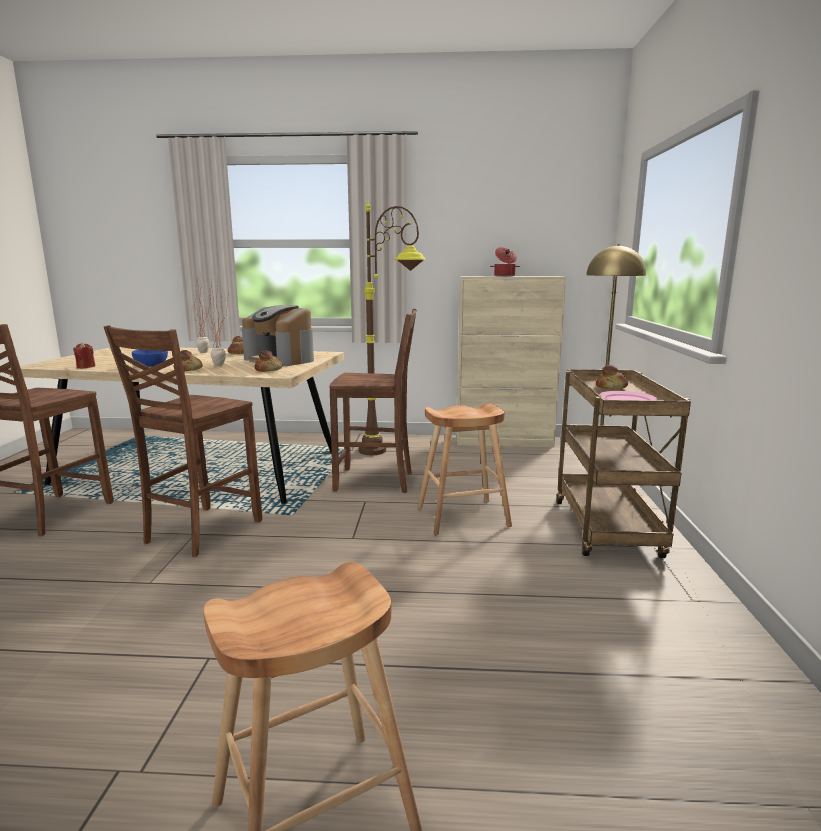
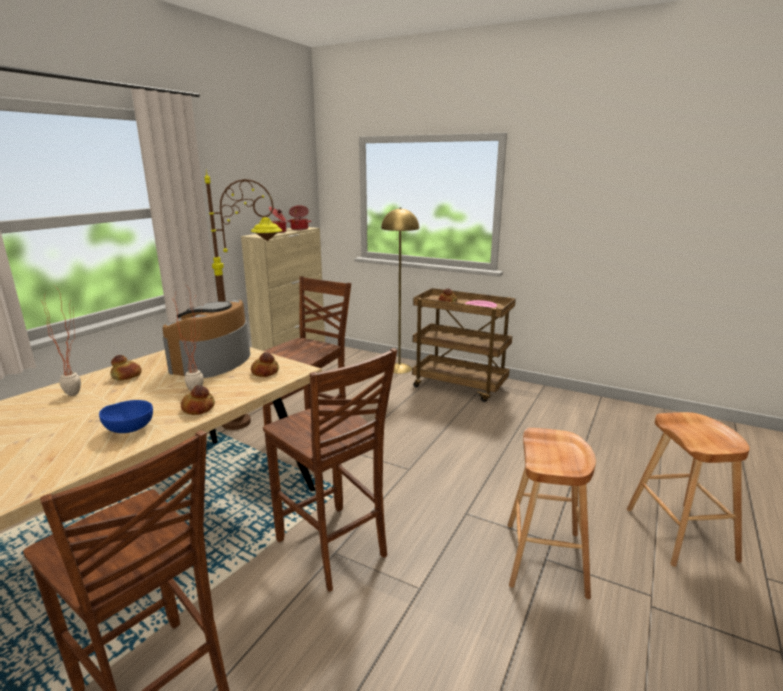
camera: 65 degrees left, 5 degrees up
red candle [73,342,96,368] -> none
coffee machine [242,305,314,366] -> coffee machine turned 135 degrees clockwise [163,299,250,378]
brown stool [418,403,512,535] -> brown stool moved to [507,428,596,599]
none -> cooking pot [287,205,311,230]

